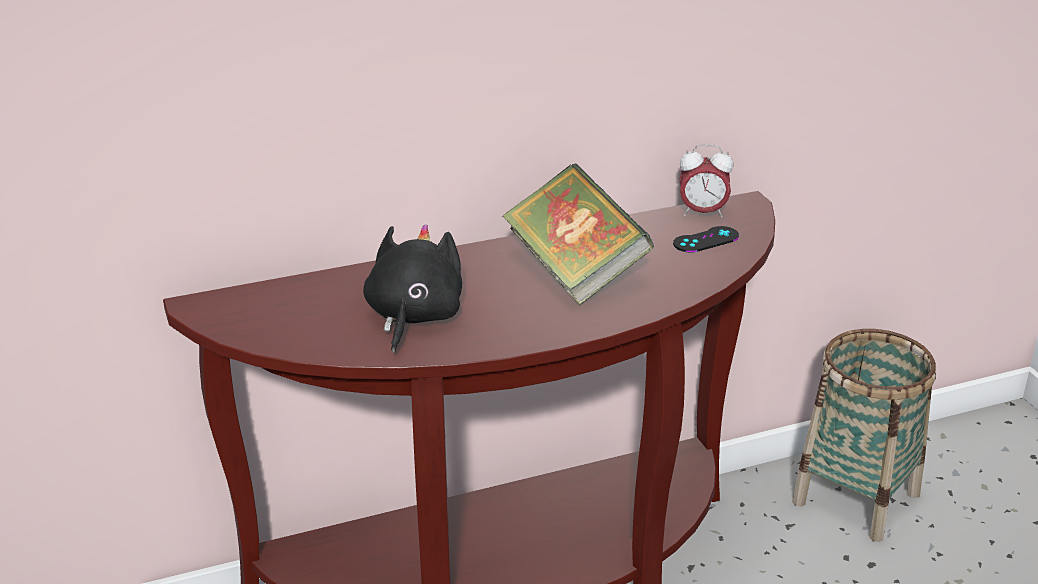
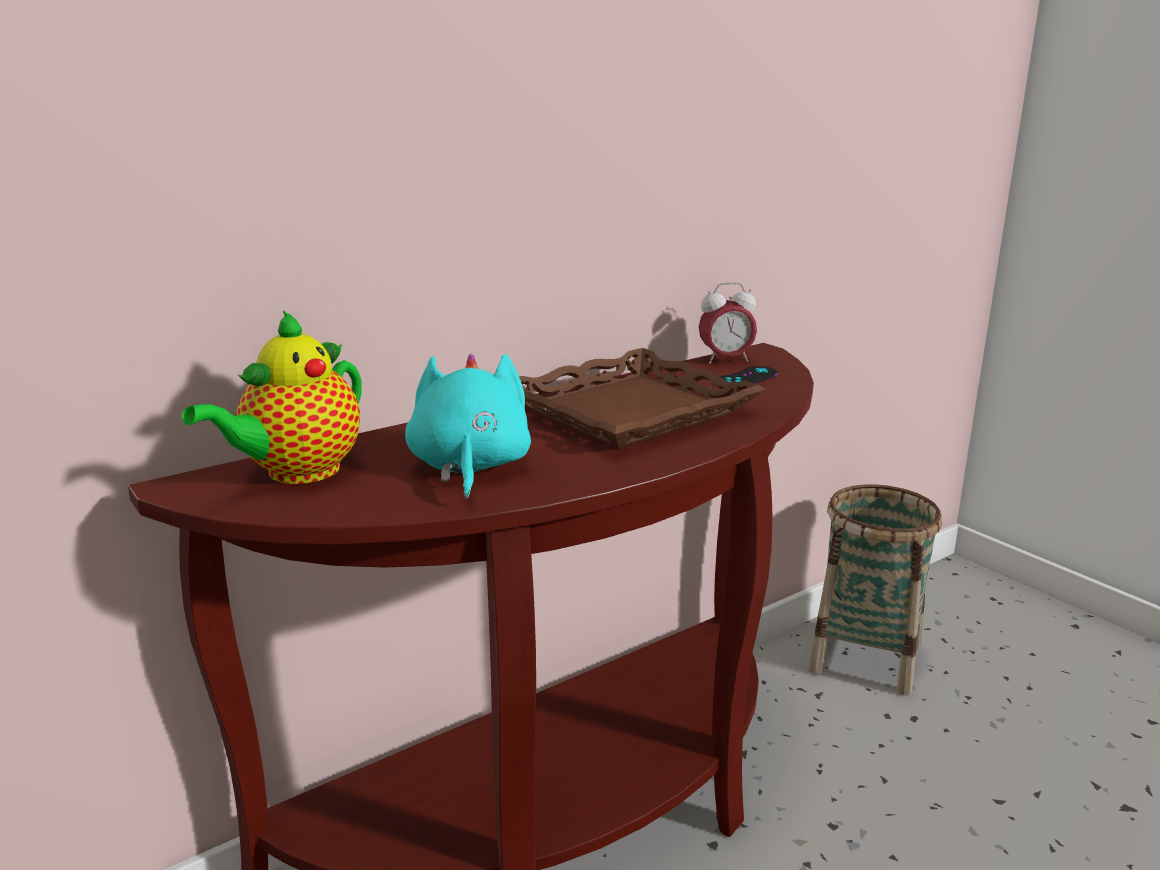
camera: 15 degrees left, 10 degrees down
black plush toy [363,224,462,353] -> turquoise plush toy [405,354,531,499]
book [502,164,654,305] -> brown tray [519,348,766,448]
none -> teapot [182,311,362,484]

